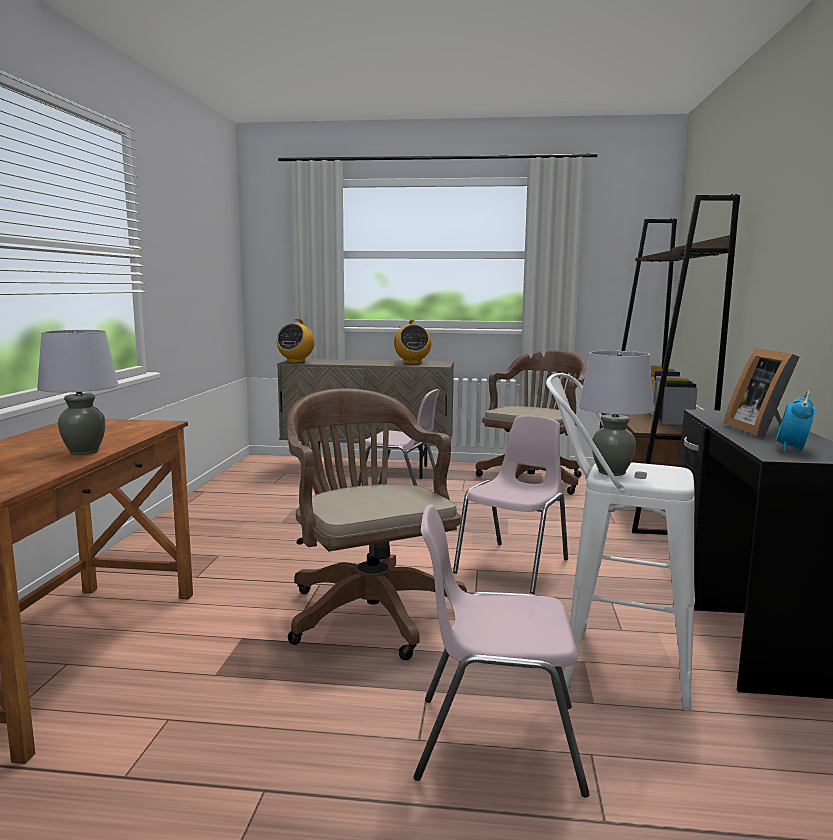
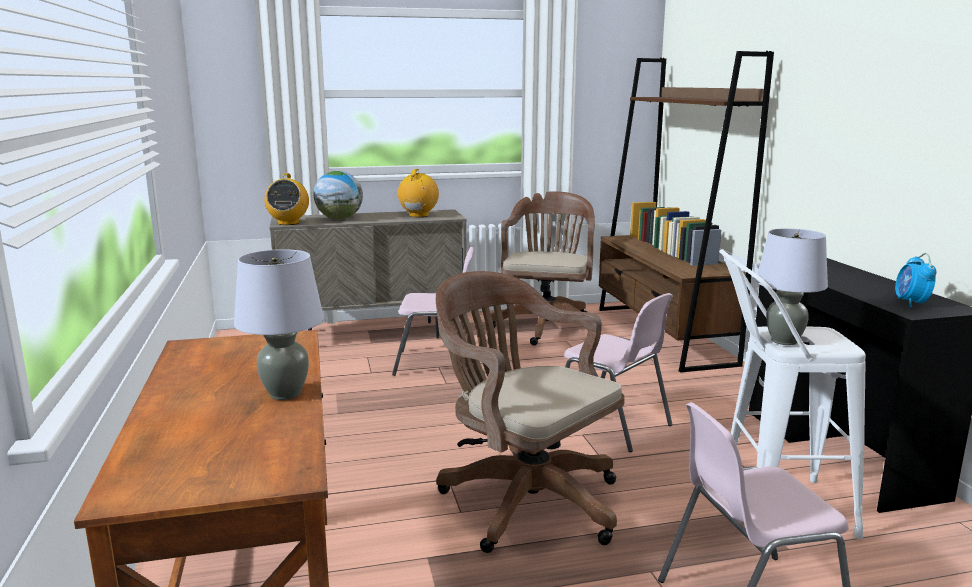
camera: 20 degrees left, 5 degrees up
radio [394,320,431,364] -> radio turned 135 degrees counterclockwise [398,169,439,217]
pink chair [453,416,568,594] -> pink chair turned 120 degrees clockwise [564,293,673,452]
picture frame [724,349,799,438] -> none
none -> globe [314,171,363,220]

